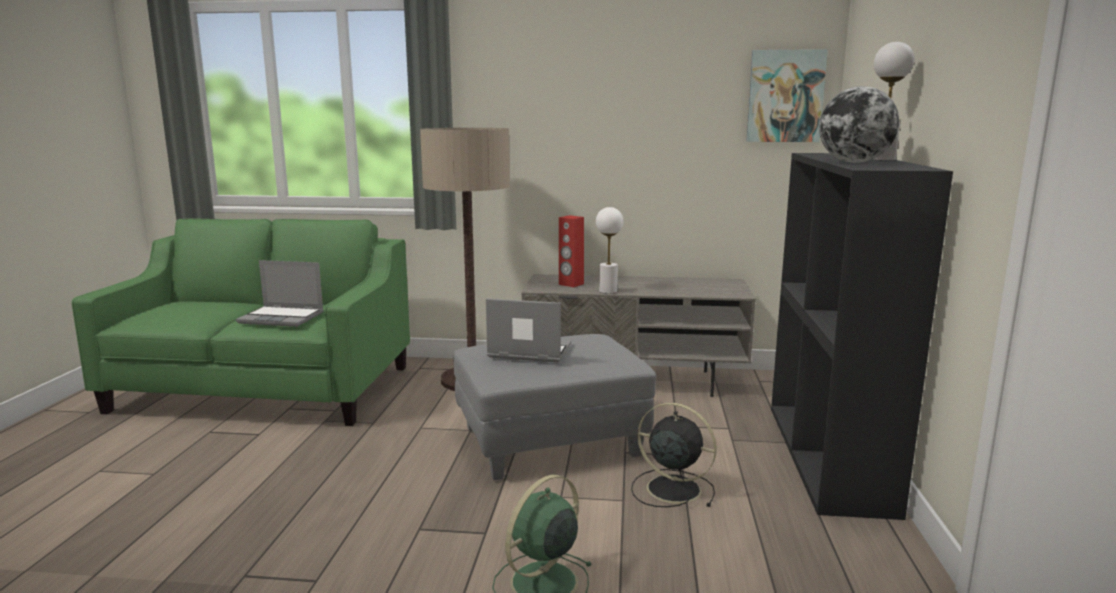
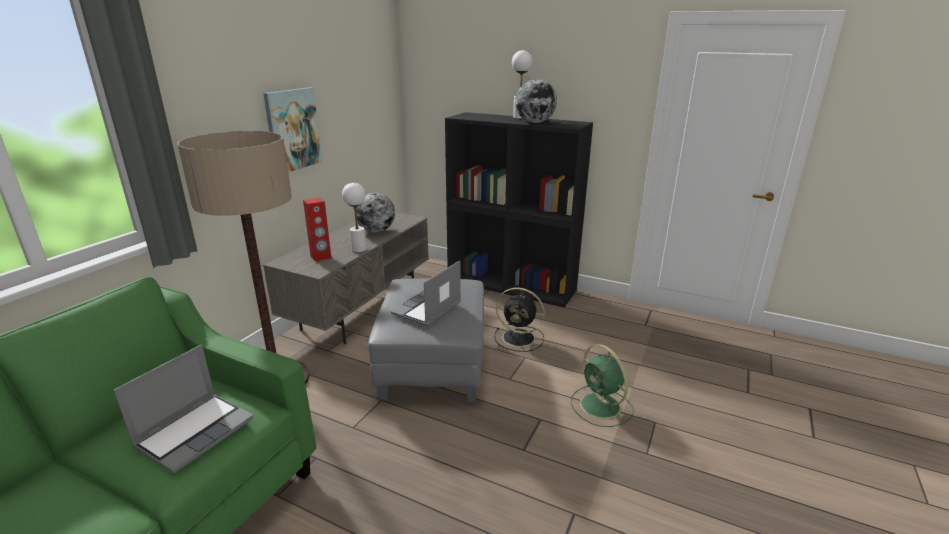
camera: 70 degrees left, 10 degrees up
black fan [631,403,717,507] -> black fan turned 120 degrees counterclockwise [494,288,545,352]
picture [747,49,828,142] -> picture moved to [263,87,322,172]
none -> globe [356,193,395,233]

